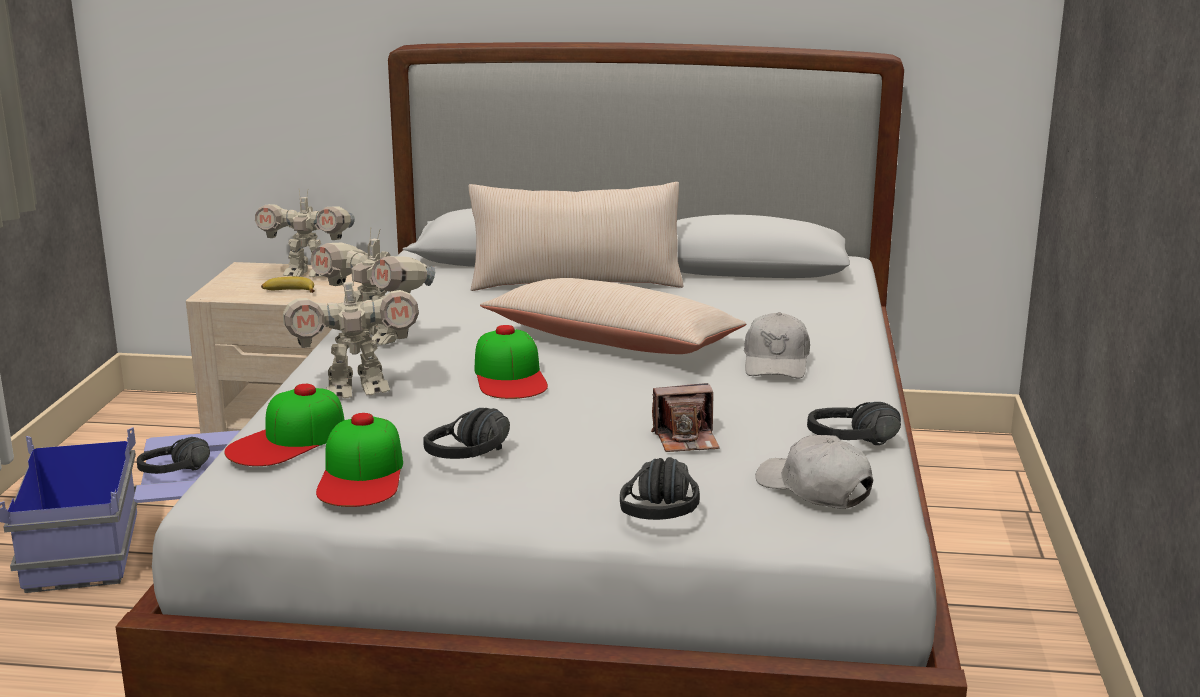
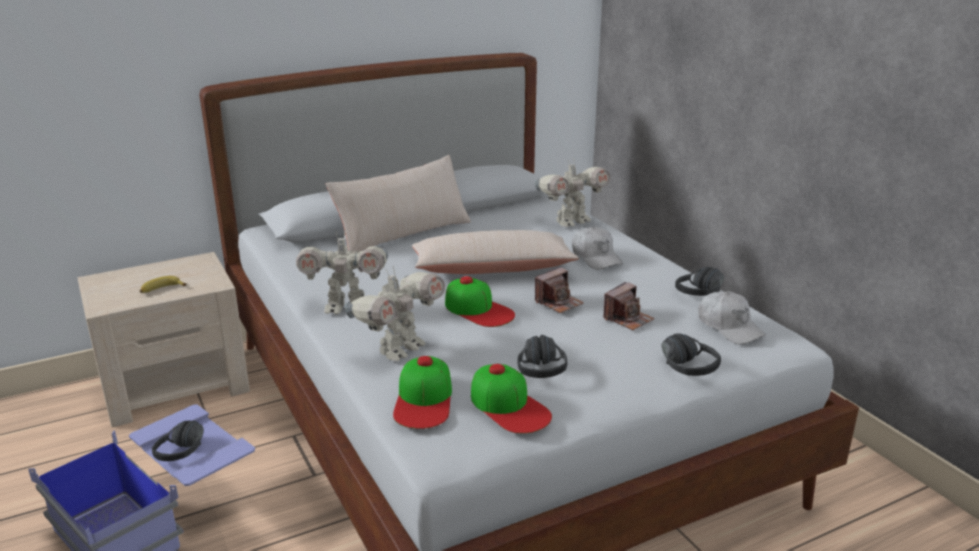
camera: 35 degrees left, 5 degrees up
toy robot [255,190,355,277] -> toy robot moved to [535,160,610,227]
white cap [755,435,873,509] -> white cap turned 135 degrees counterclockwise [698,292,766,344]
none -> camera [535,267,584,313]

